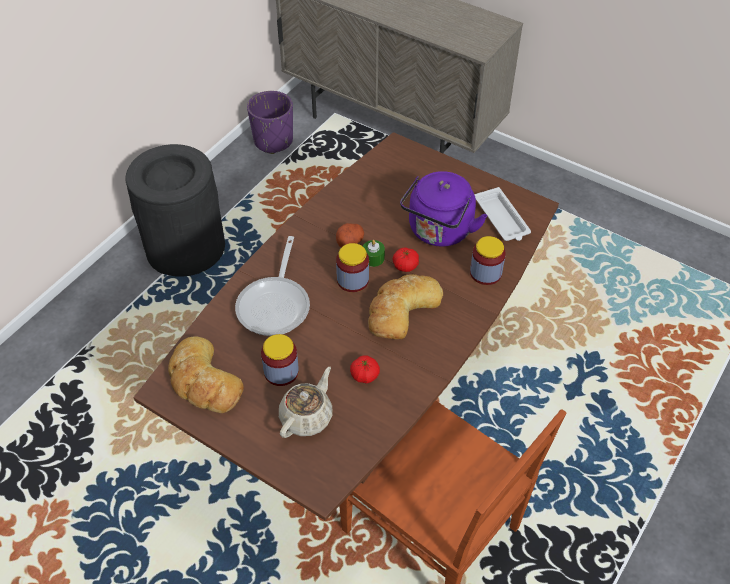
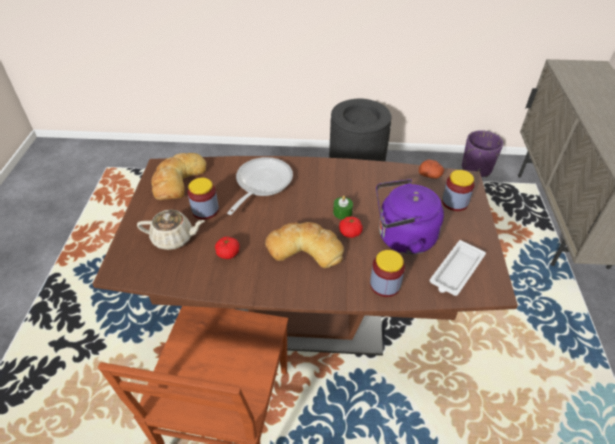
camera: 60 degrees right, 5 degrees down
frying pan [235,236,310,336] -> frying pan turned 135 degrees clockwise [227,157,293,215]
potato [336,223,364,247] -> potato moved to [419,160,444,179]
jar [336,243,369,292] -> jar moved to [442,170,475,211]

